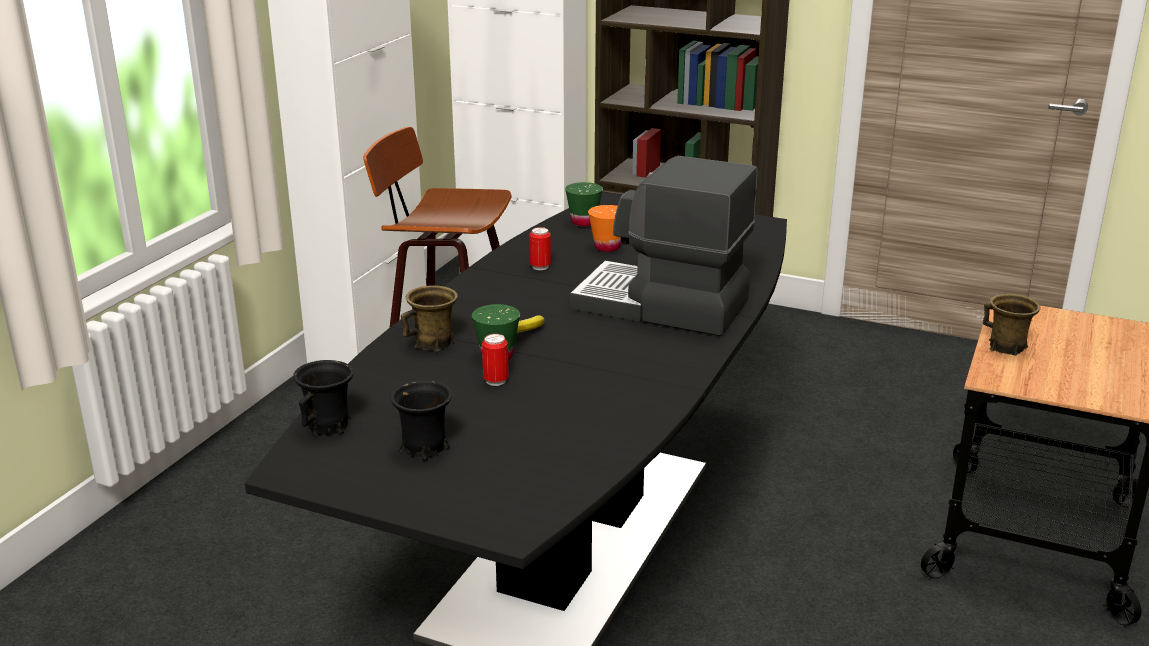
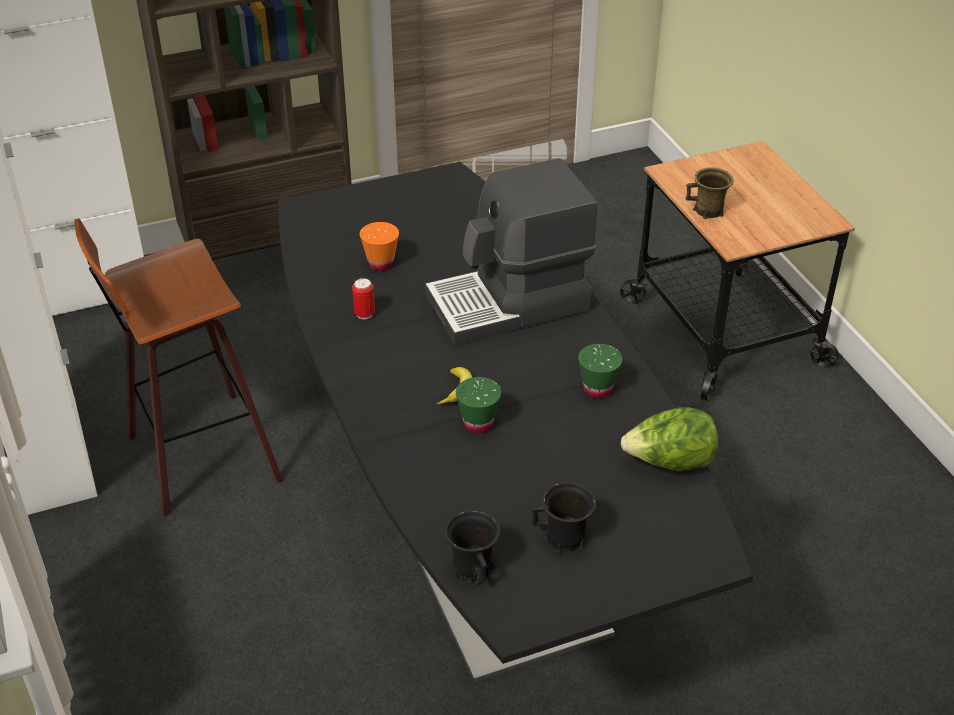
camera: 45 degrees left, 15 degrees up
brown mug [401,285,458,352] -> none
can [482,334,509,386] -> none
green cup [565,182,603,227] -> green cup moved to [578,344,623,398]
none -> lettuce [621,407,718,471]

